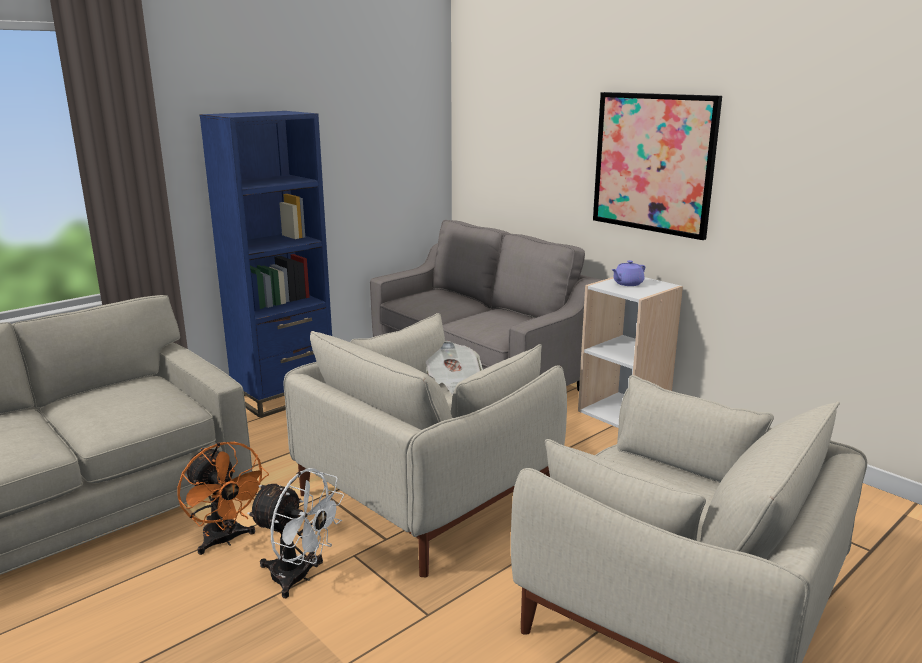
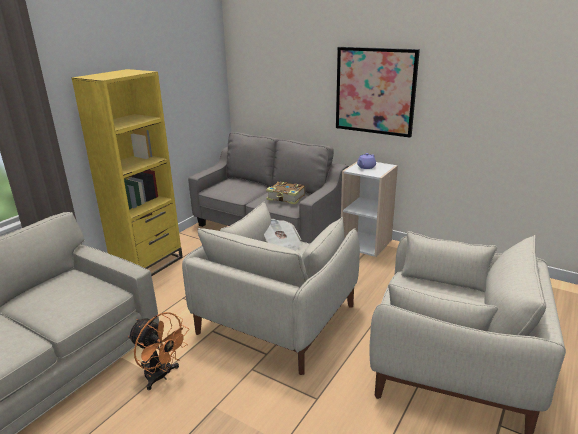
camera: 15 degrees left, 5 degrees up
blue bookcase [199,111,332,418] -> yellow bookcase [71,69,183,276]
white fan [247,468,344,598] -> none
none -> book [266,181,305,205]

